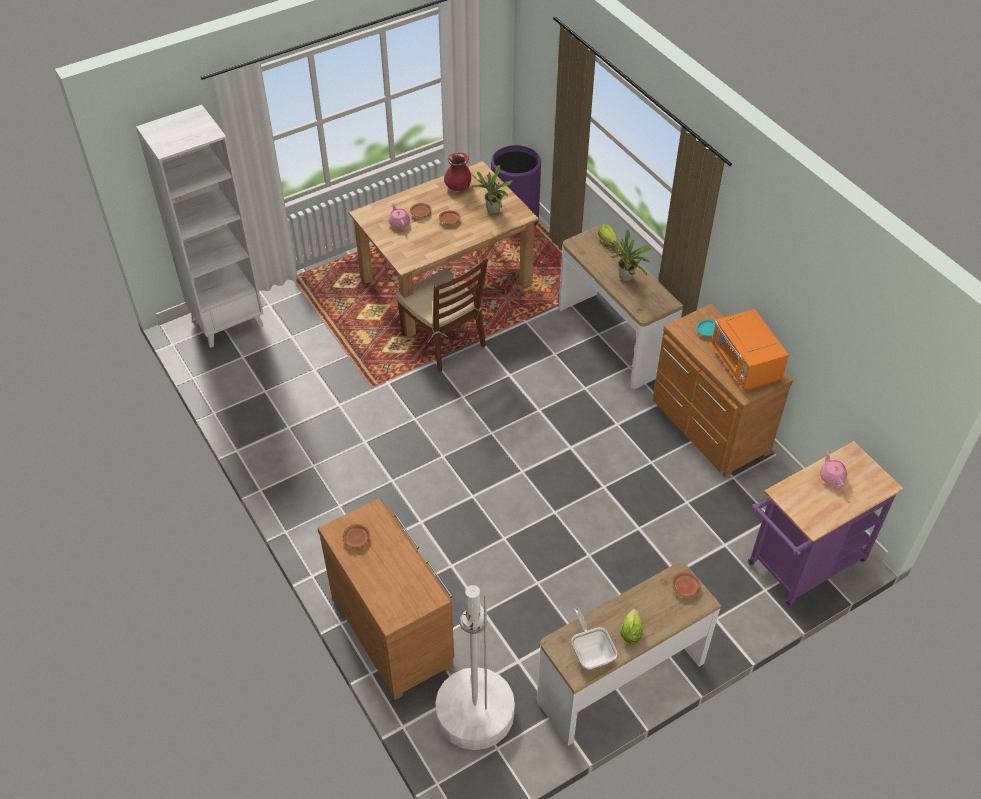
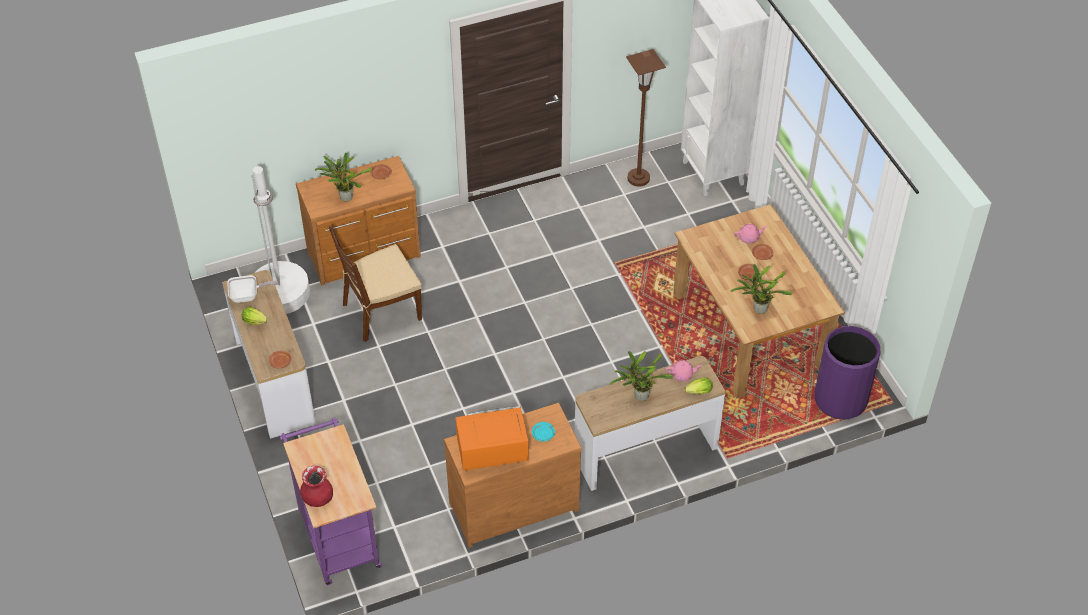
camera: 100 degrees right, 0 degrees up
brown chair [396,258,488,372] -> brown chair moved to [329,225,422,342]
red vase [444,152,471,191] -> red vase moved to [300,466,333,507]
pink teapot [820,450,847,487] -> pink teapot moved to [666,360,702,381]
none -> potted plant [315,153,372,202]
none -> brown floor lamp [626,49,666,187]

